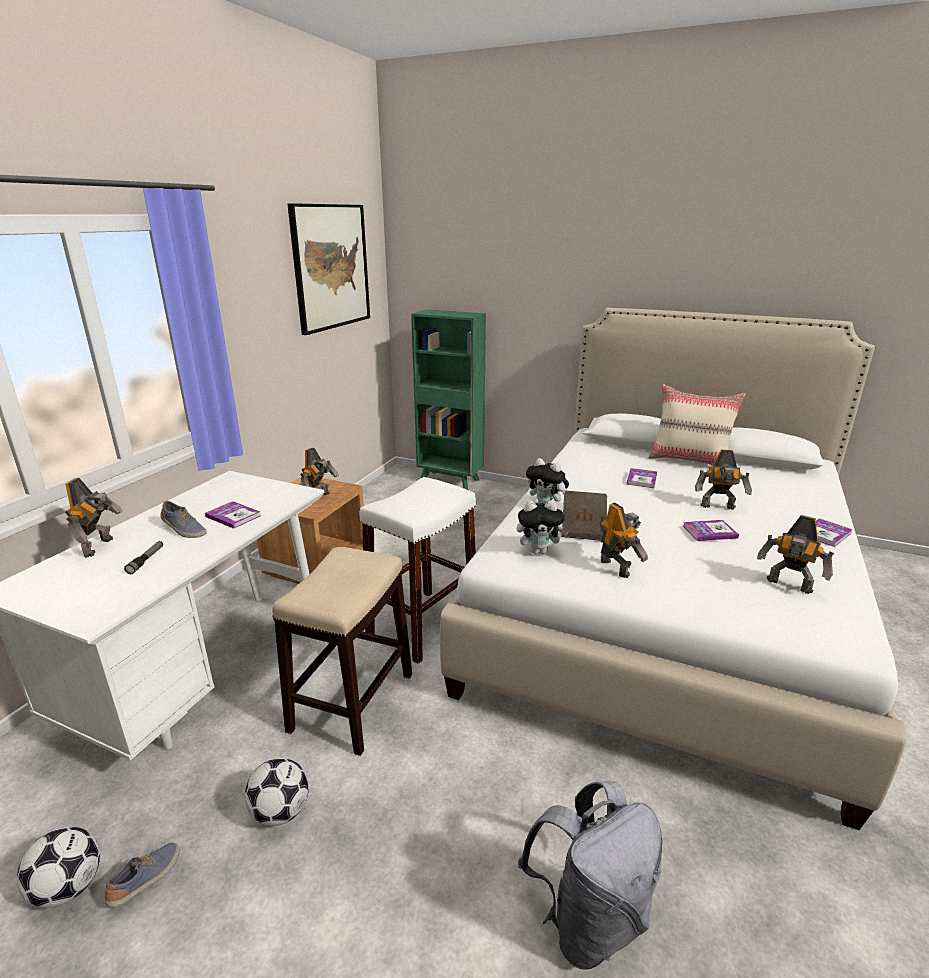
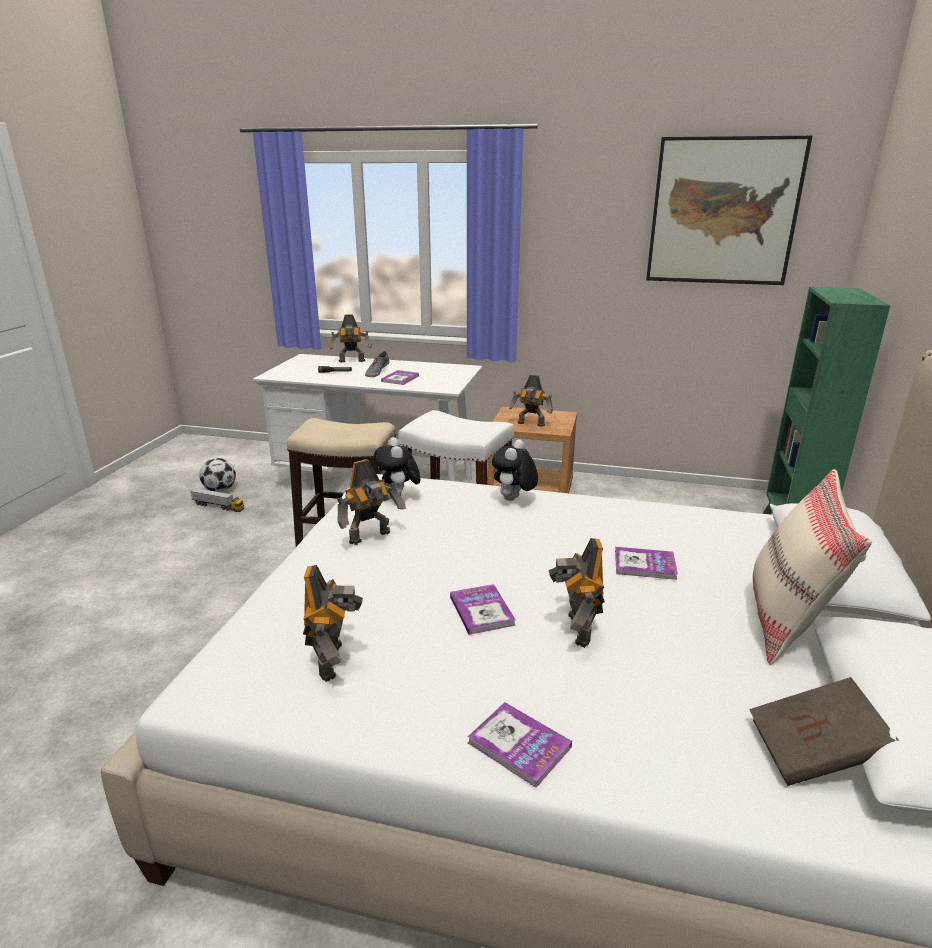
camera: 80 degrees right, 0 degrees up
shoe [105,842,180,907] -> toy truck [190,488,244,512]
football [245,758,309,826] -> none
grey backpack [518,781,662,970] -> none
brown book [561,491,607,540] -> brown book moved to [749,677,899,786]
toy robot [757,515,834,594] -> toy robot turned 150 degrees clockwise [303,565,363,682]

